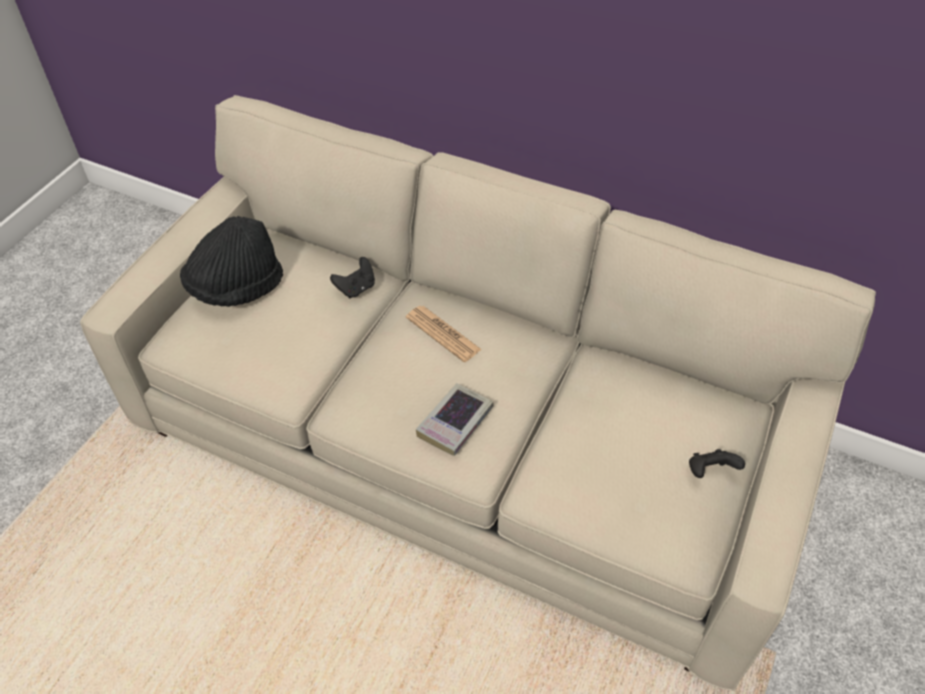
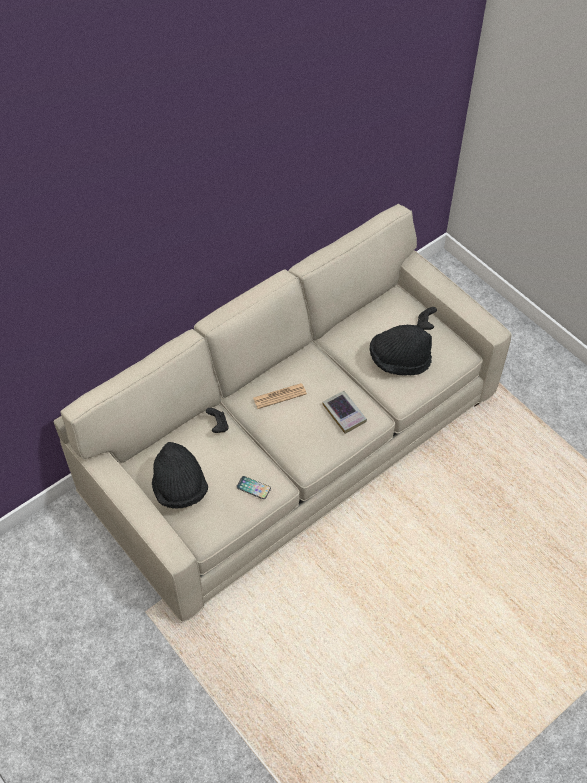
camera: 65 degrees left, 5 degrees up
none -> phone [236,476,271,499]
none -> black hat [370,325,432,375]

